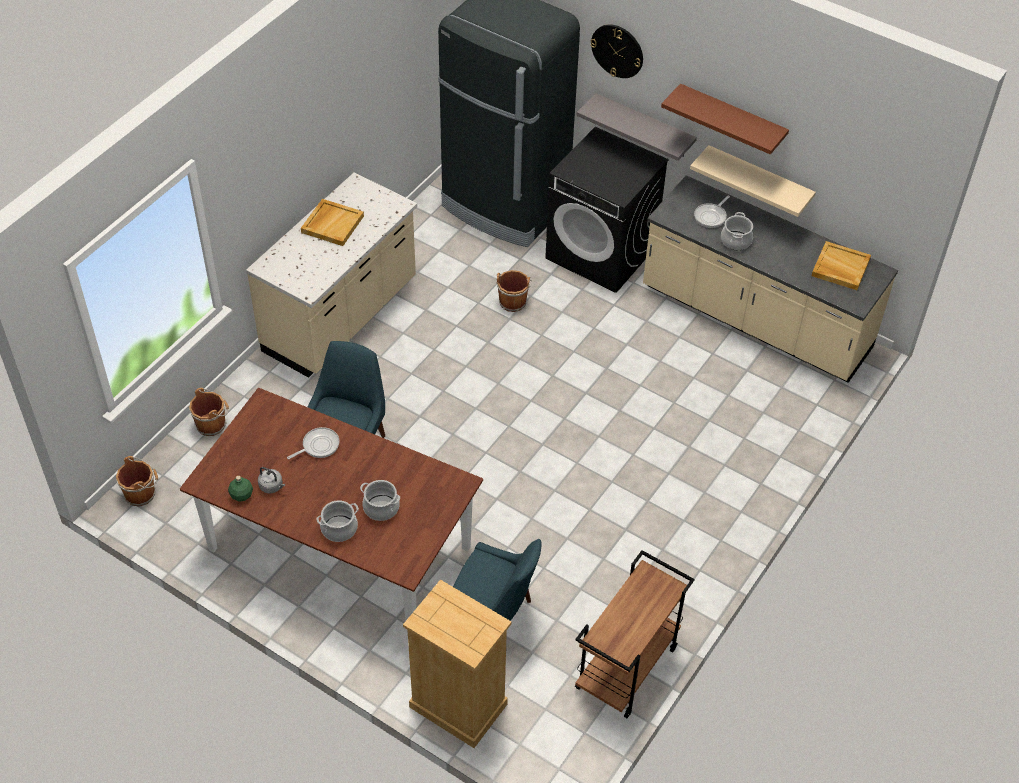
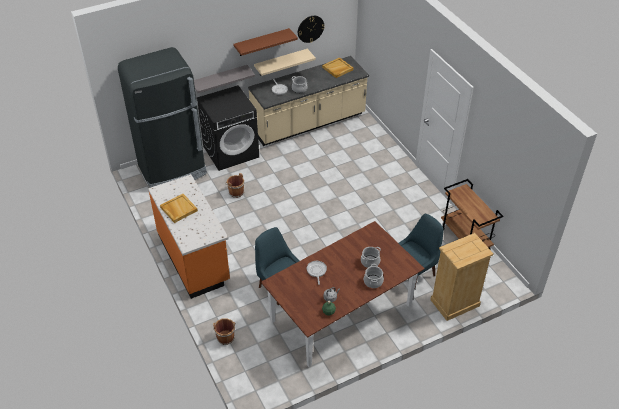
camera: 60 degrees left, 5 degrees down
brown bucket [116,456,158,506] -> none
beige counter [246,172,417,378] -> orange counter [148,174,230,299]
wall clock [591,24,643,78] -> wall clock moved to [298,16,325,43]

